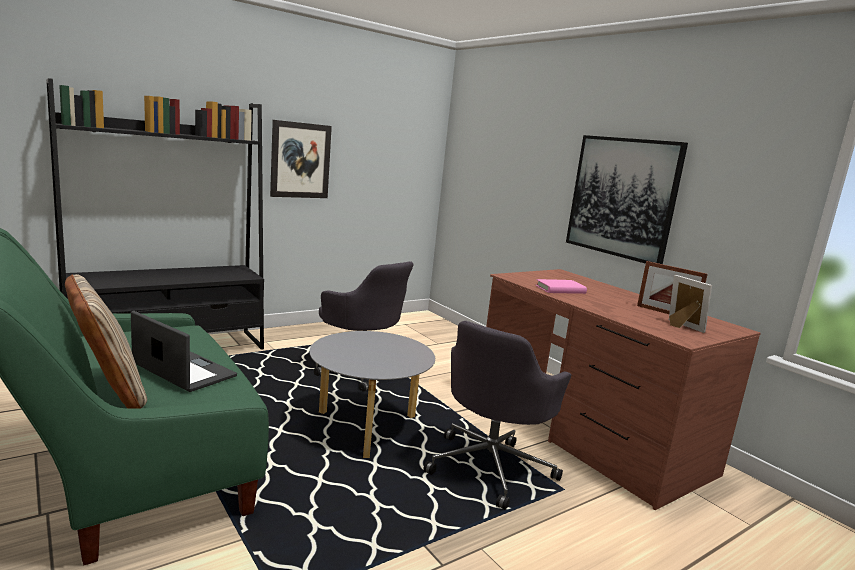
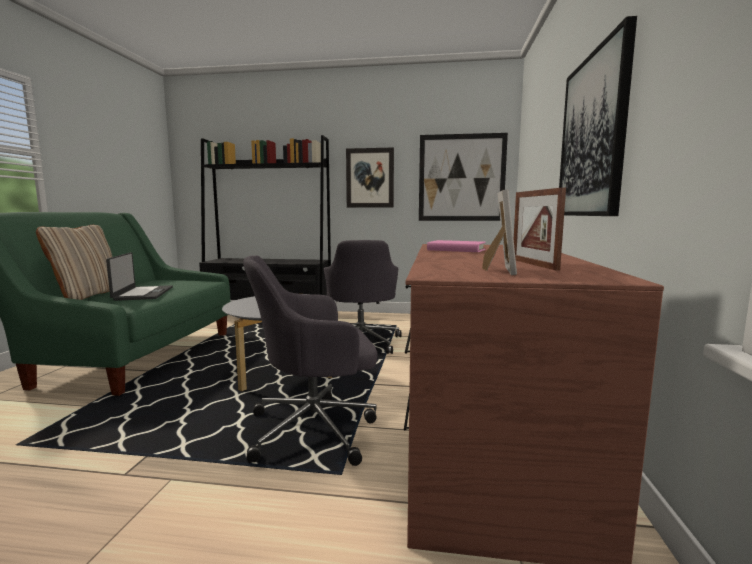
camera: 45 degrees right, 5 degrees down
none -> picture [419,133,508,221]

